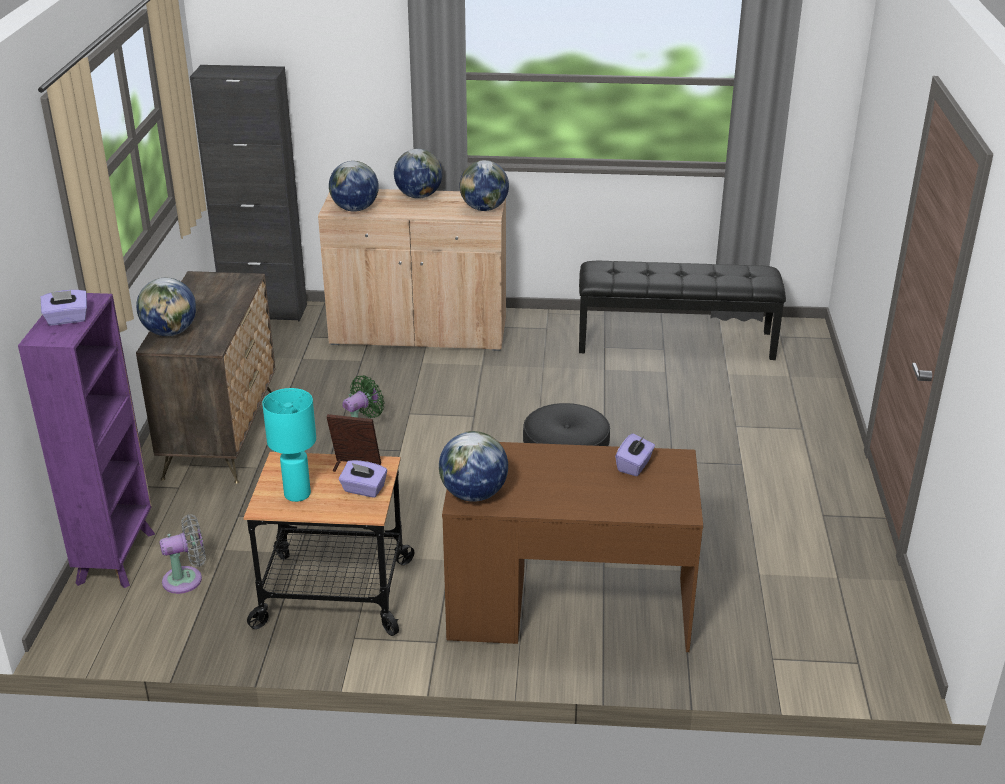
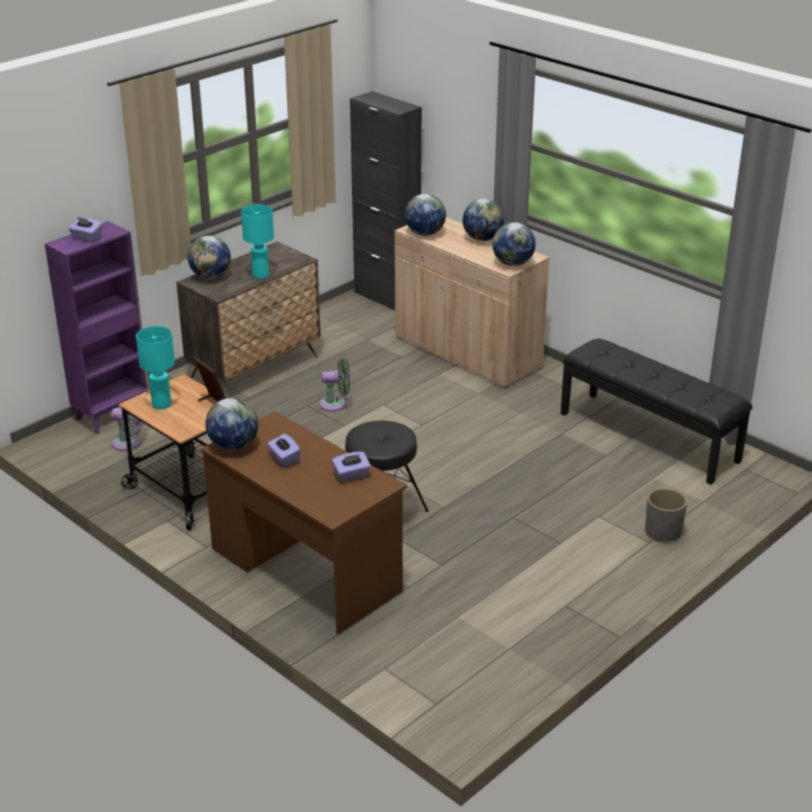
camera: 40 degrees right, 0 degrees up
purple tissue box [339,460,387,498] -> purple tissue box moved to [267,434,300,467]
none -> turquoise table lamp [241,204,274,279]
none -> grey planter [645,488,687,542]

